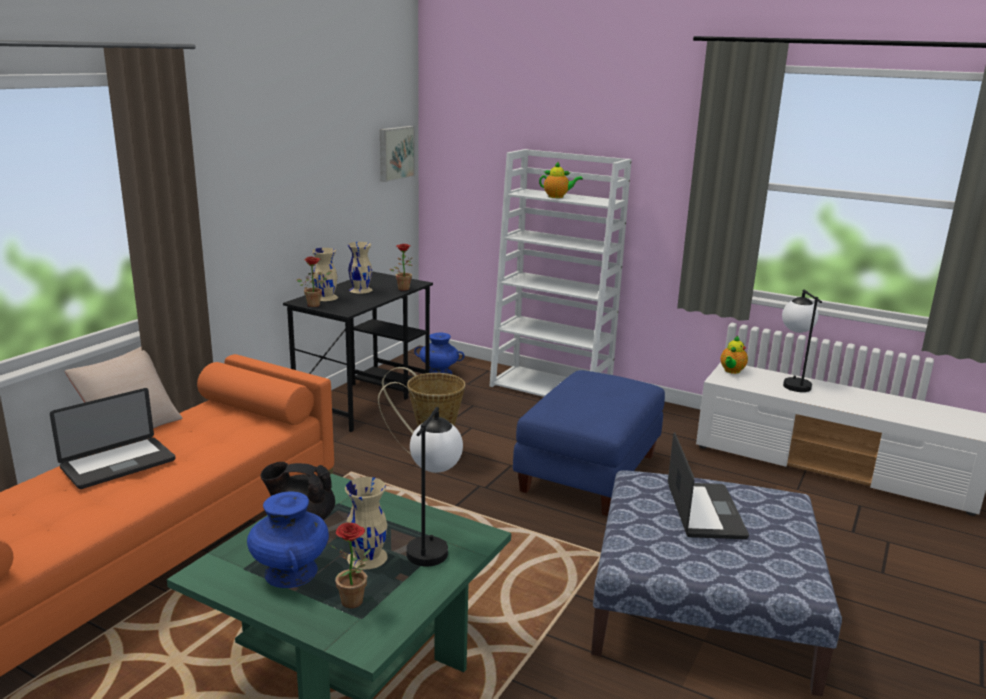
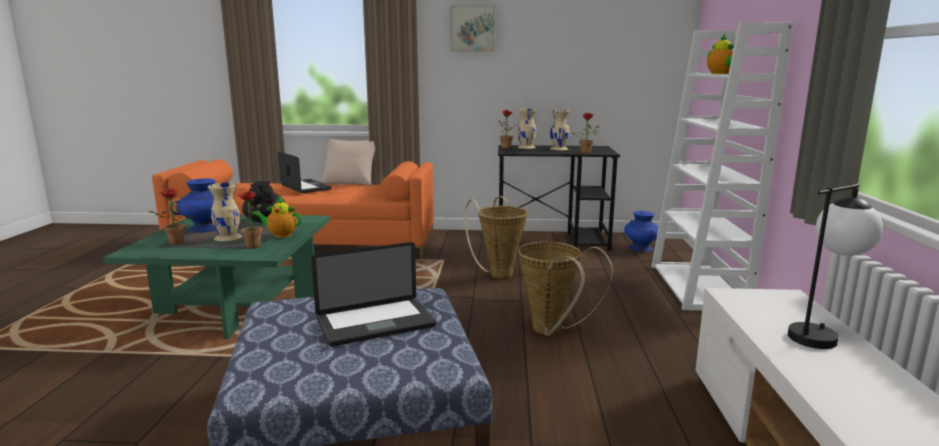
camera: 65 degrees right, 5 degrees down
laptop [50,388,175,489] -> laptop turned 150 degrees counterclockwise [278,151,332,193]
picture [380,126,415,182] -> picture moved to [450,5,495,52]
table lamp [406,407,463,567] -> potted plant [227,191,262,248]
blue ottoman [513,370,665,516] -> basket [518,241,613,336]
teapot [720,336,748,374] -> teapot moved to [252,197,301,238]

